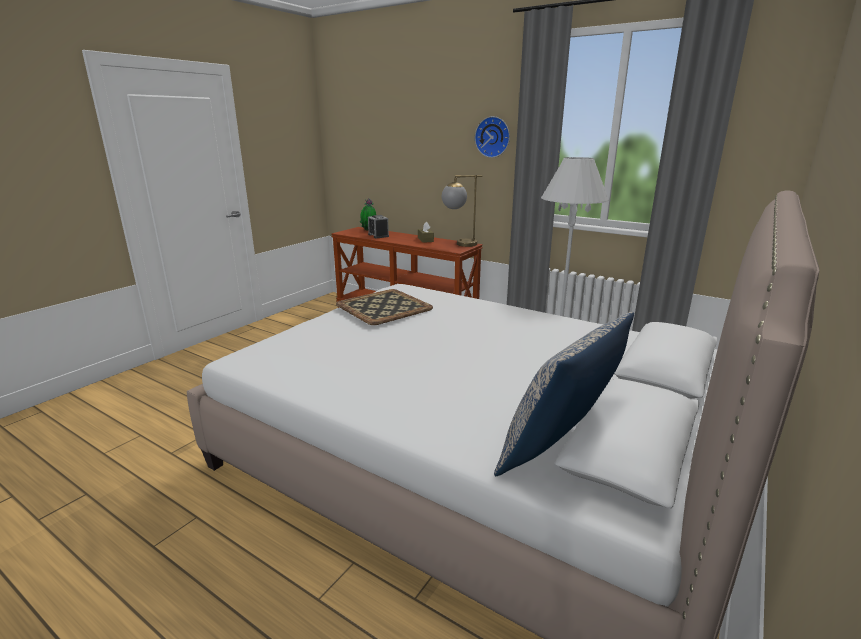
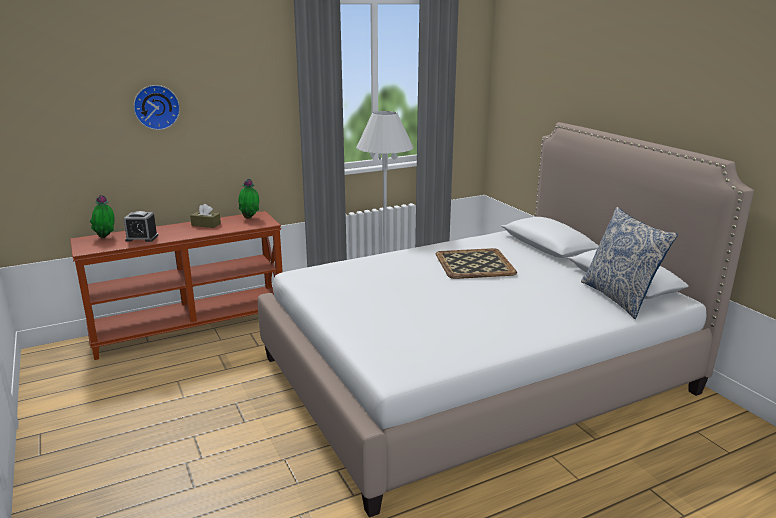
camera: 60 degrees left, 0 degrees up
tray [336,289,433,325] -> tray moved to [436,248,517,279]
table lamp [442,175,482,247] -> potted plant [239,178,259,219]
wall clock [475,116,510,158] -> wall clock moved to [133,85,180,130]

